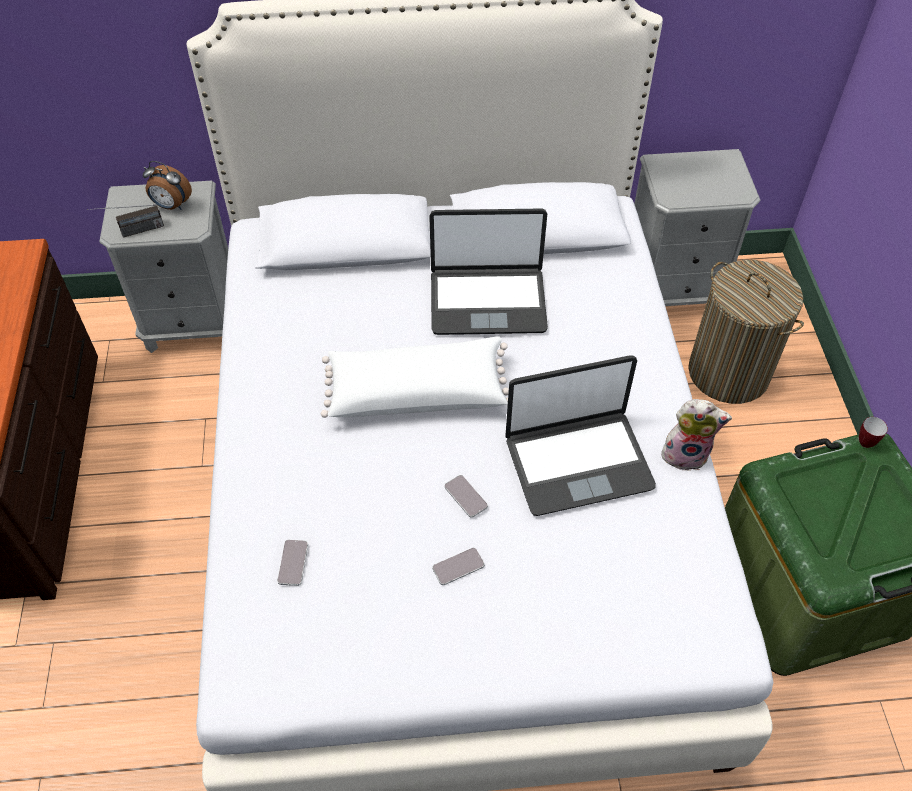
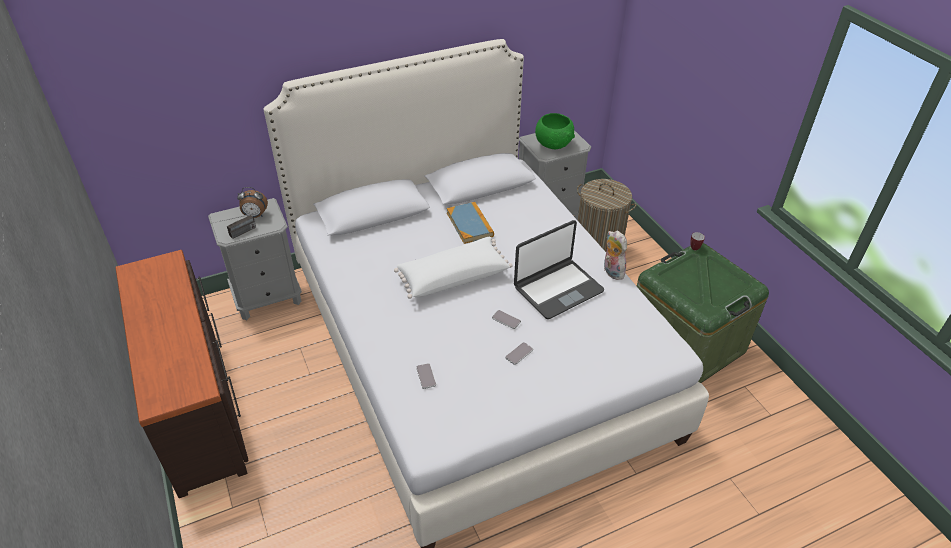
camera: 20 degrees left, 10 degrees down
laptop [429,208,548,335] -> book [447,202,494,244]
plush toy [661,399,732,471] -> plush toy turned 105 degrees counterclockwise [603,231,627,280]
none -> green bowl [535,113,575,149]

